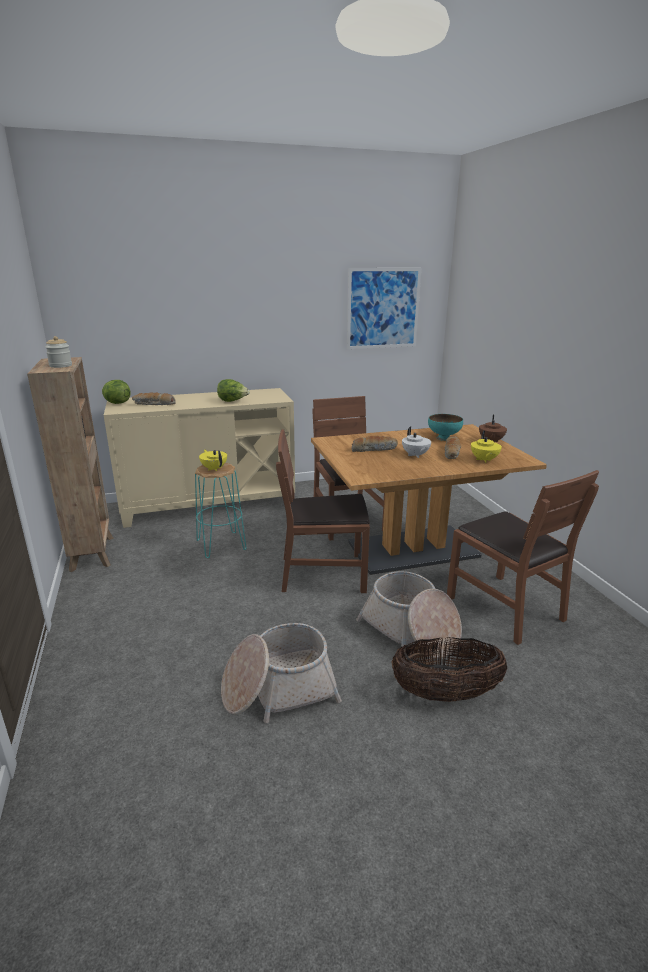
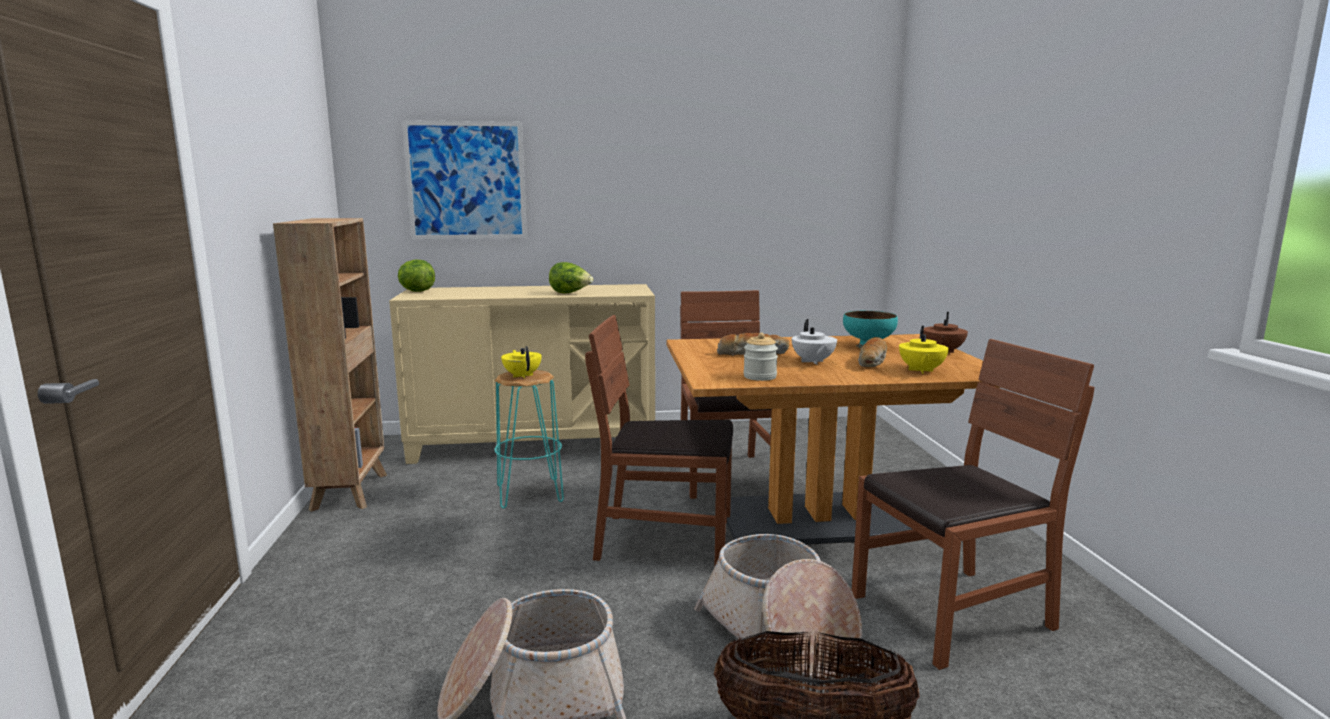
camera: 10 degrees right, 10 degrees down
jar [45,336,72,368] -> jar moved to [744,333,778,381]
bread [132,393,176,405] -> none
picture [347,268,421,349] -> picture moved to [402,120,527,240]
brown chair [447,470,599,645] -> brown chair turned 90 degrees counterclockwise [852,339,1095,670]

